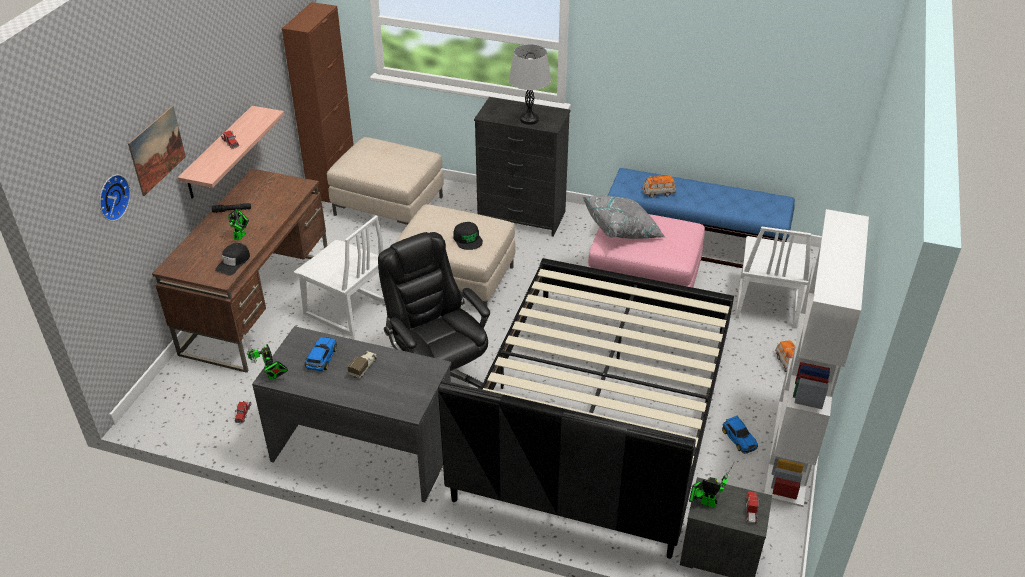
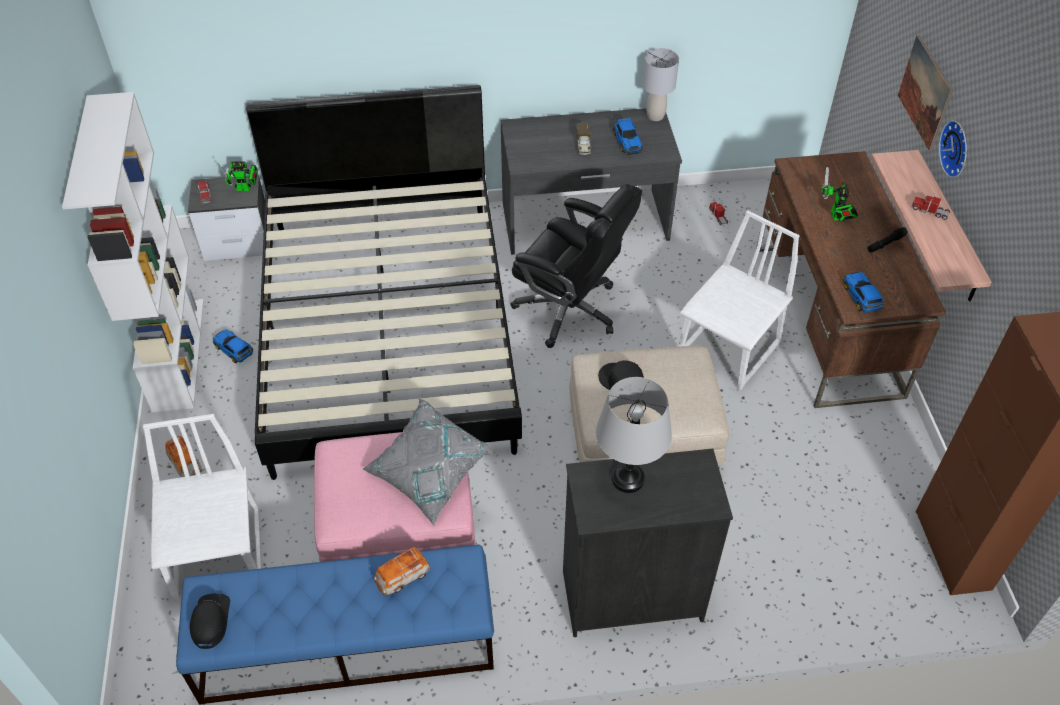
camera: 155 degrees right, 10 degrees up
wall clock [99,175,131,221] -> wall clock moved to [939,120,967,178]
black cap [215,243,250,275] -> black cap moved to [190,593,230,649]
toy robot [243,335,288,380] -> grey table lamp [642,48,679,121]
white chair [293,215,385,337] -> white chair turned 120 degrees clockwise [678,210,799,391]
beige ottoman [327,137,444,225] -> none
none -> toy car [843,272,884,313]

